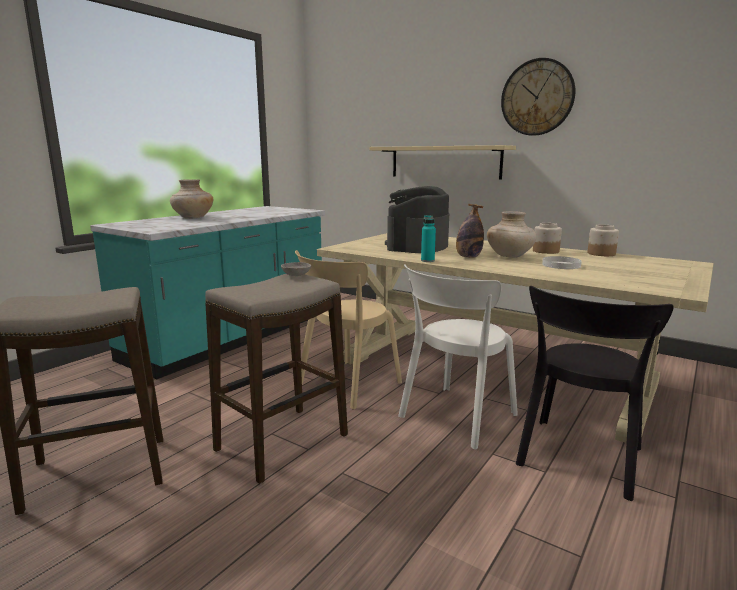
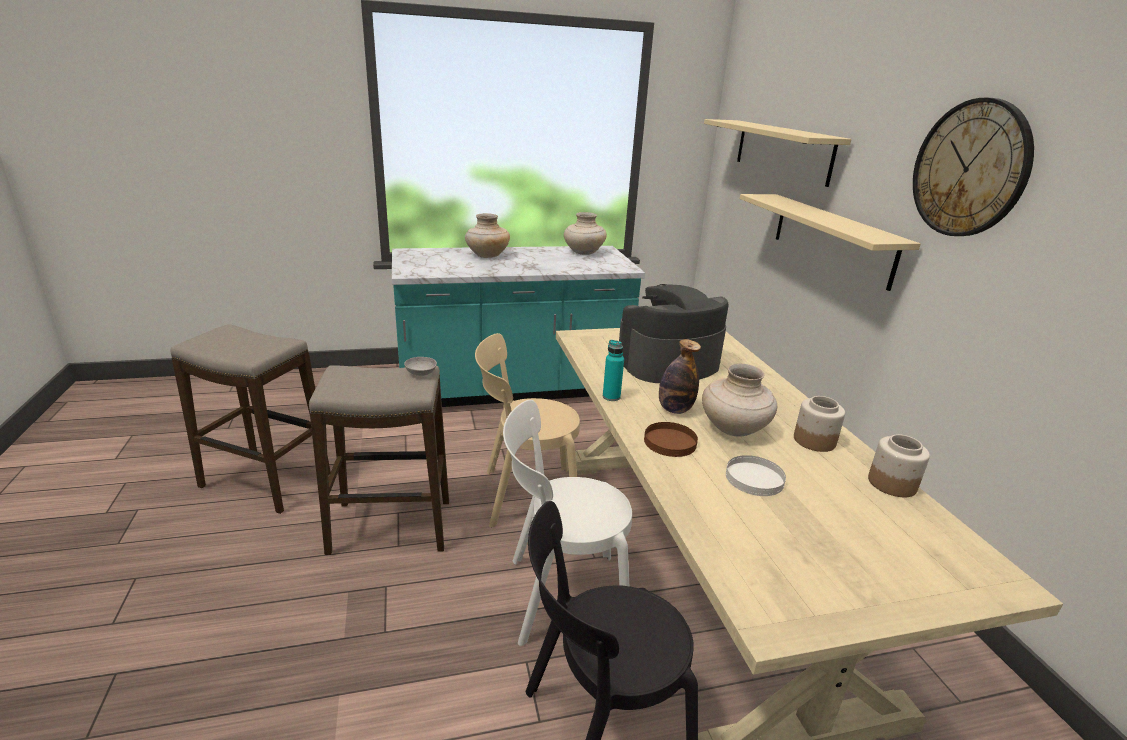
camera: 40 degrees right, 10 degrees up
none -> beige vase [564,212,607,255]
none -> brown plate [644,422,698,457]
none -> beige shelf [704,119,851,187]

